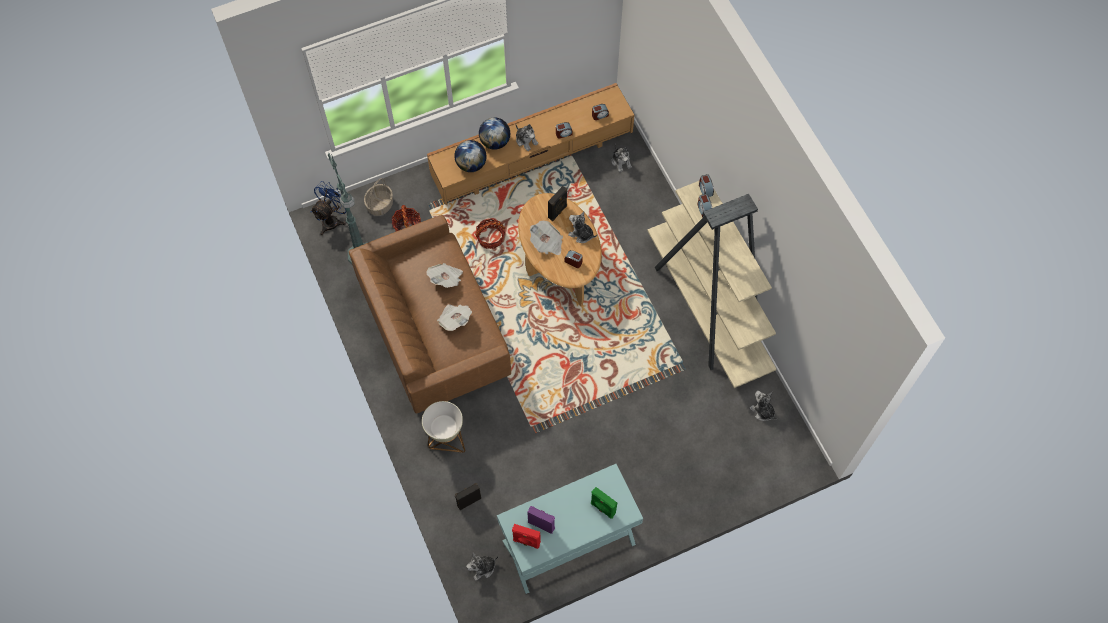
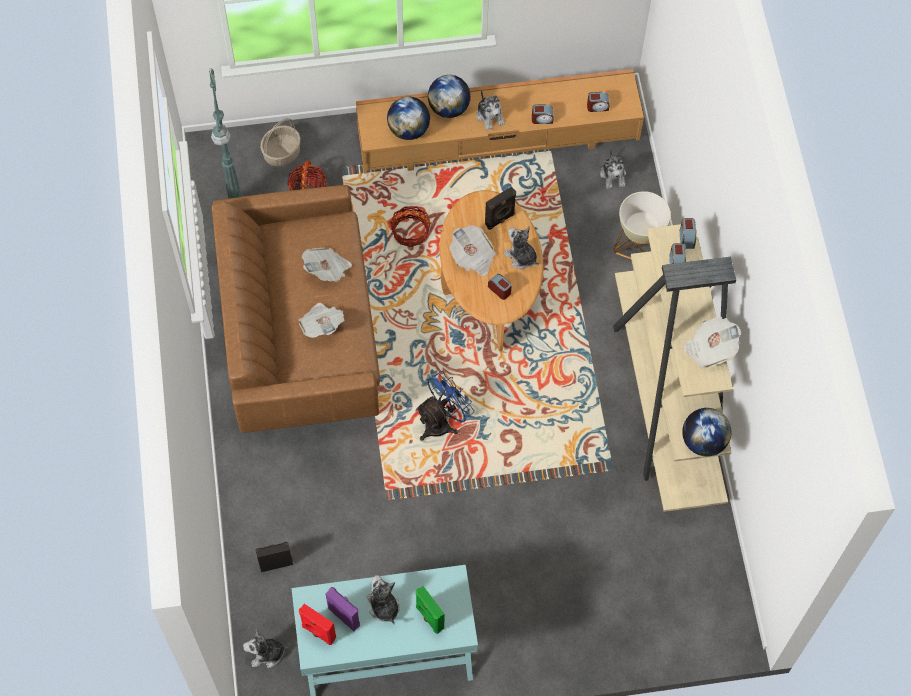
camera: 15 degrees right, 0 degrees up
blue fan [311,181,346,235] -> blue fan moved to [415,371,474,441]
planter [422,401,465,453] -> planter moved to [613,191,671,259]
plush toy [749,391,777,421] -> plush toy moved to [367,575,400,624]
none -> globe [682,408,732,456]
none -> newspaper [683,317,741,369]

